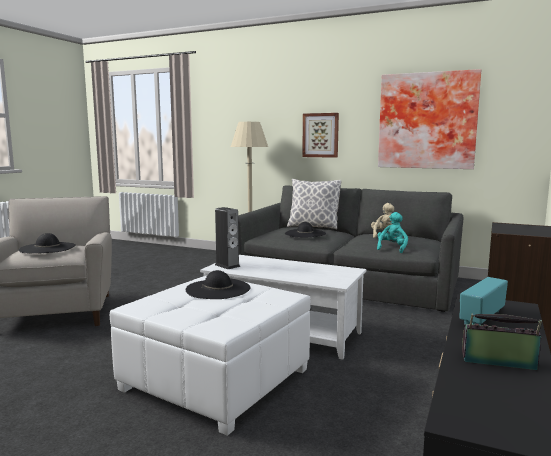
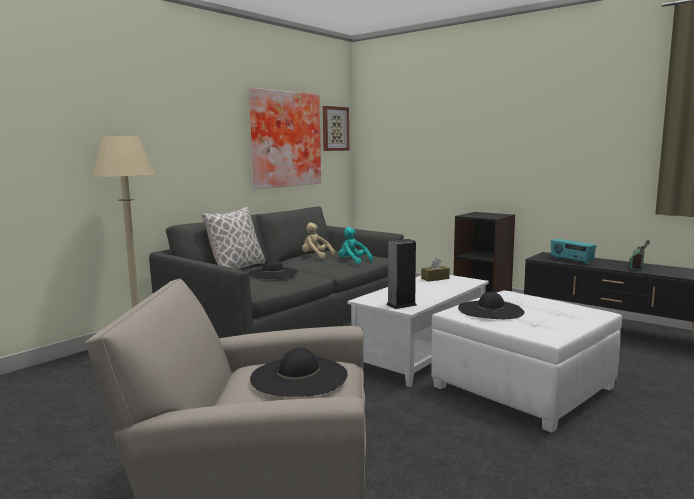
camera: 75 degrees left, 0 degrees up
picture [302,113,339,158] -> picture moved to [323,106,349,151]
none -> brown tissue box [421,258,450,282]

